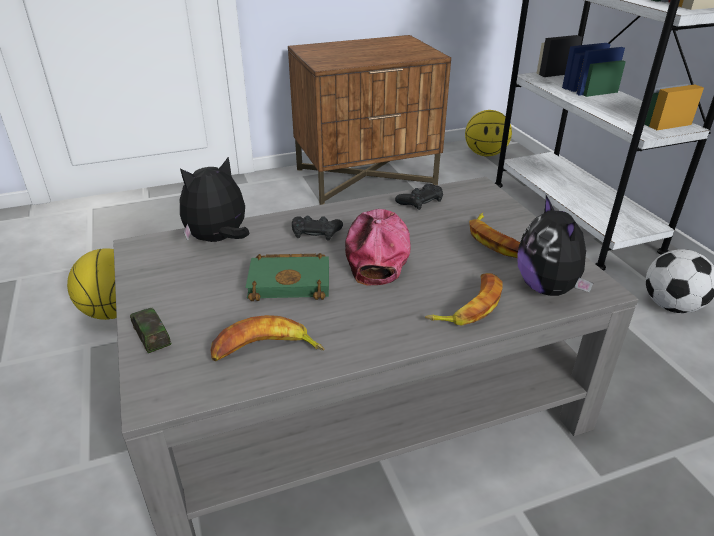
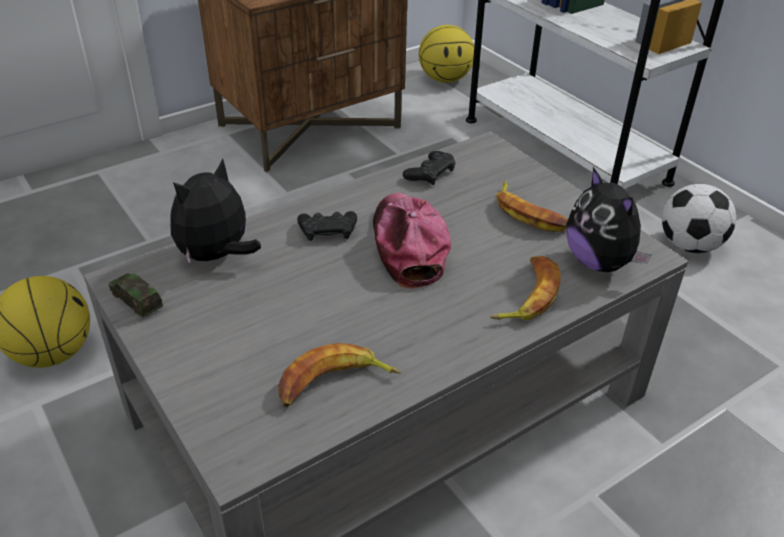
camera: 15 degrees left, 5 degrees up
toy car [130,308,171,353] -> toy car moved to [109,273,163,317]
green book [245,253,329,301] -> none

